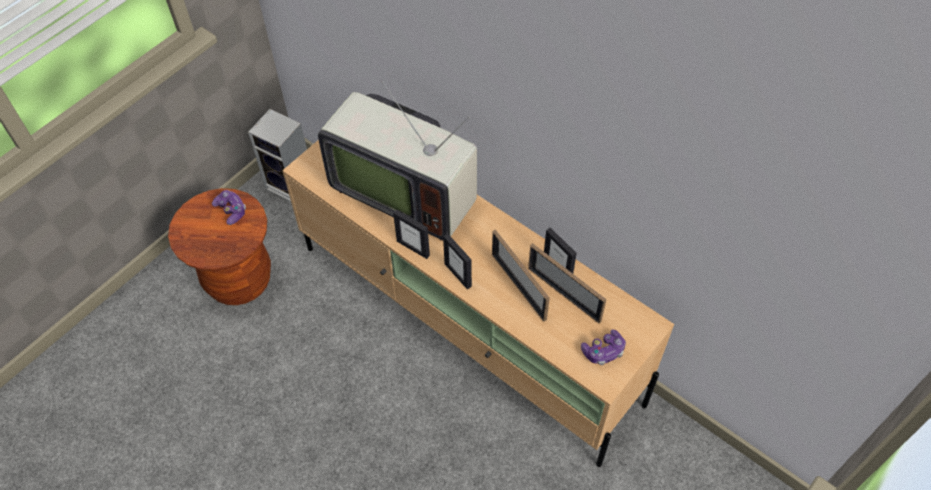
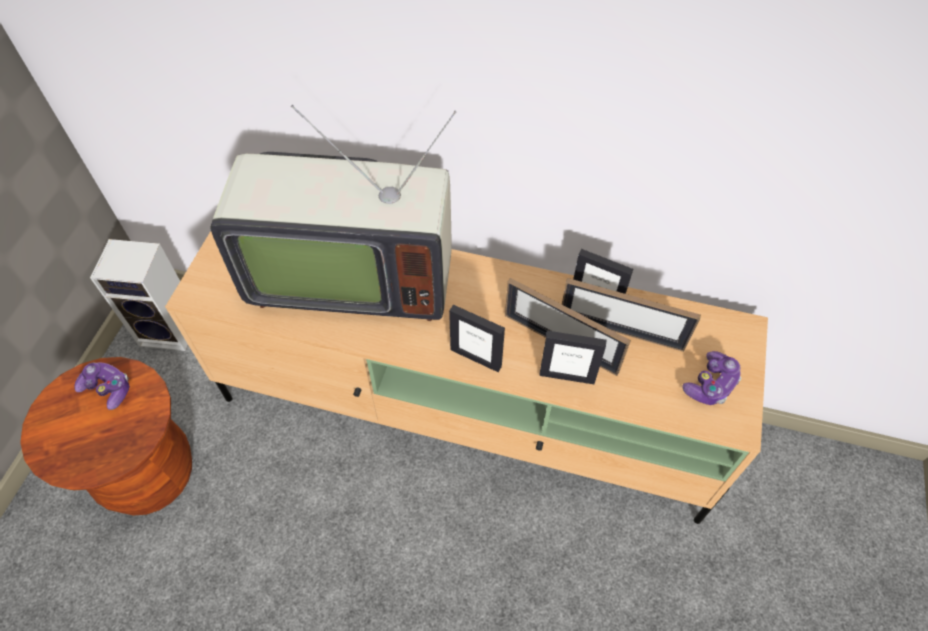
camera: 25 degrees left, 0 degrees up
picture frame [393,209,430,259] -> picture frame moved to [539,331,606,384]

